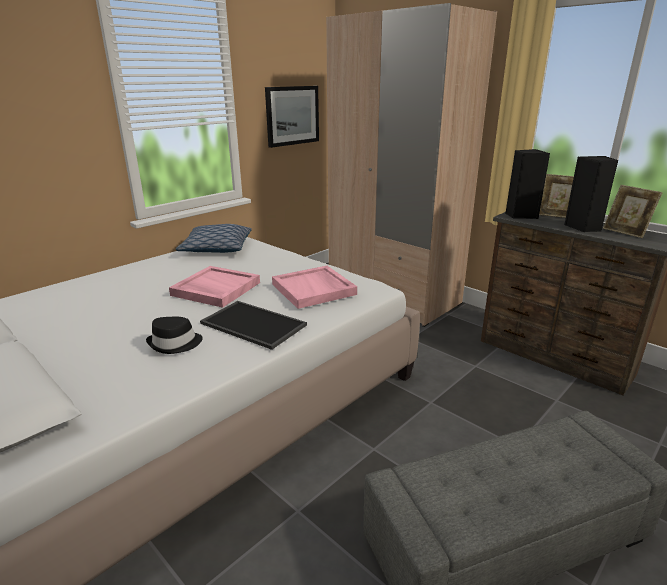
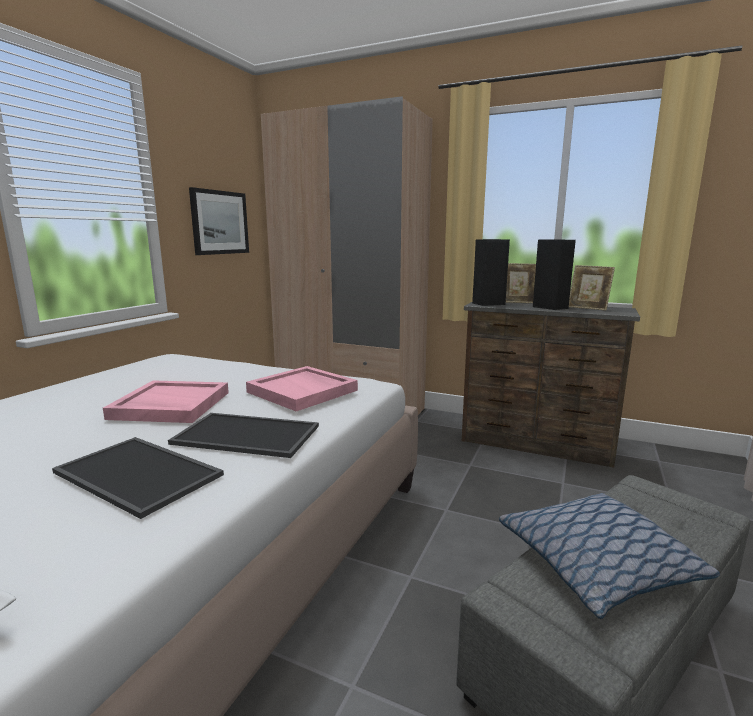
camera: 20 degrees left, 10 degrees down
black hat [146,317,203,354] -> tray [52,437,224,519]
pillow [176,224,252,253] -> pillow moved to [499,493,720,619]

